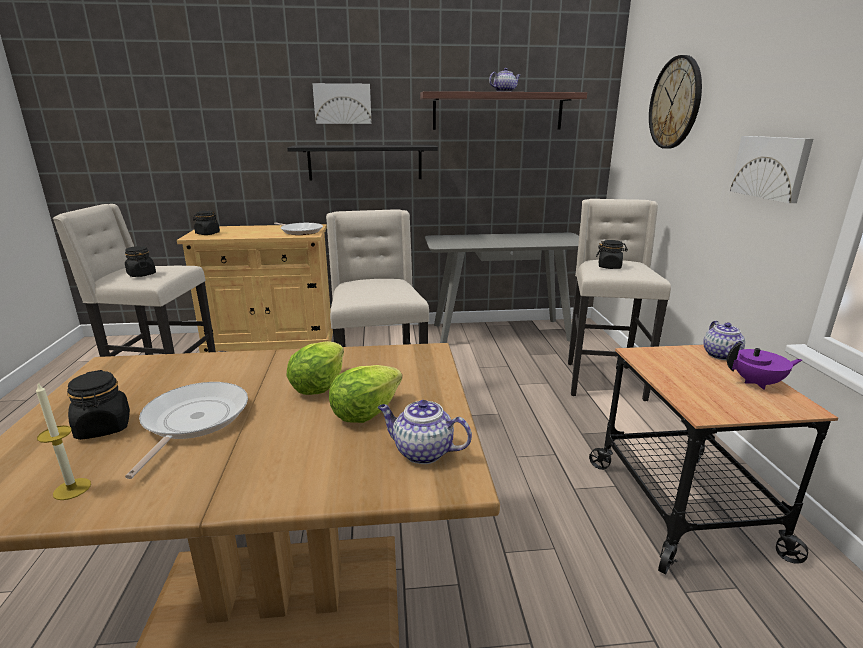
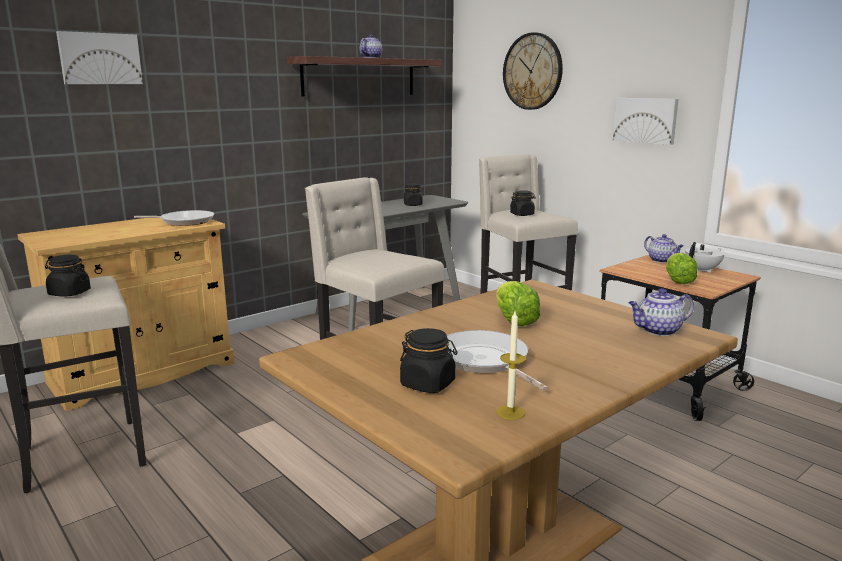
camera: 35 degrees left, 5 degrees down
black jar [193,211,220,235] -> black jar moved to [404,183,422,206]
black shelf [287,145,438,181] -> none
picture [312,83,372,124] -> picture moved to [56,31,143,84]
lettuce [329,365,402,423] -> lettuce moved to [666,253,698,284]
purple teapot [727,343,802,390] -> white teapot [685,242,724,273]

